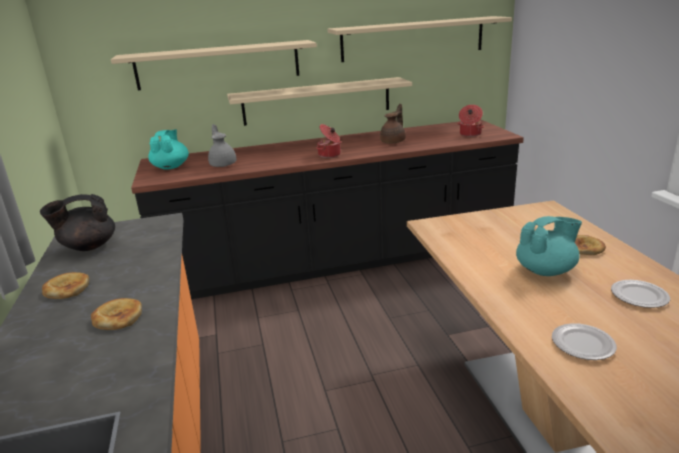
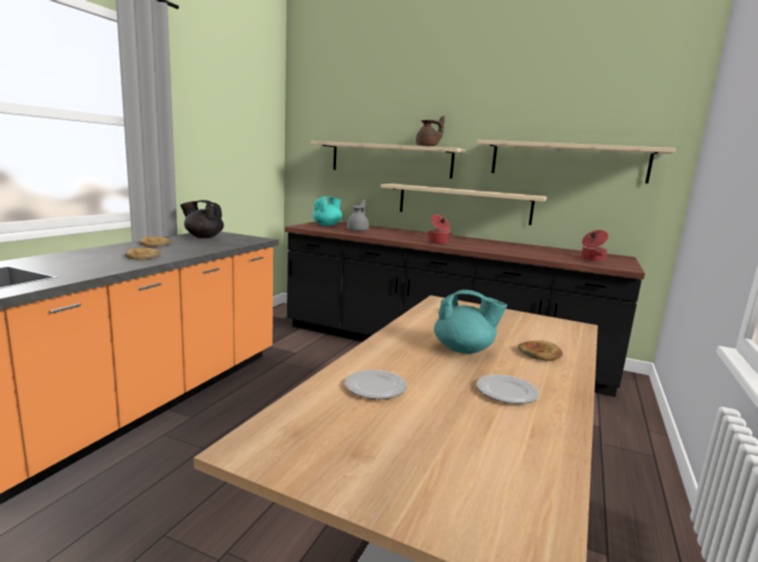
camera: 35 degrees right, 10 degrees down
brown teapot [380,104,406,144] -> brown teapot moved to [416,116,445,147]

